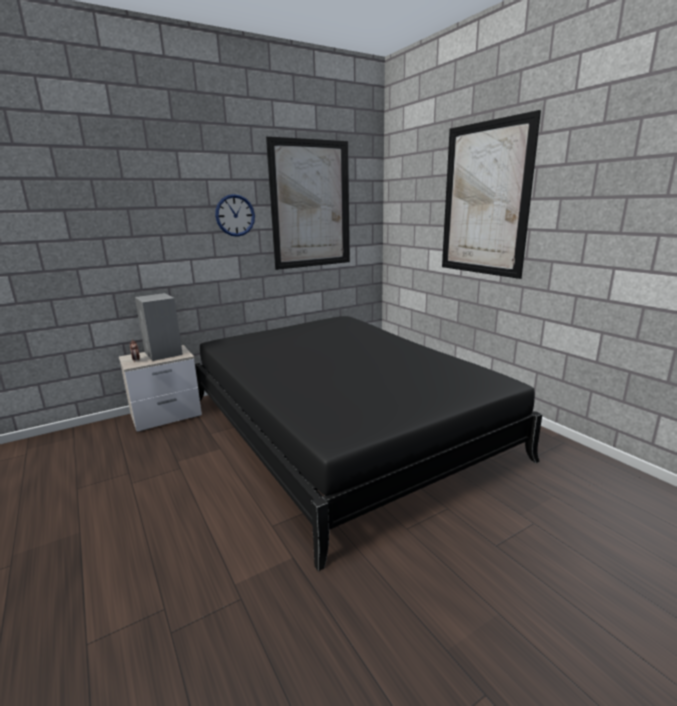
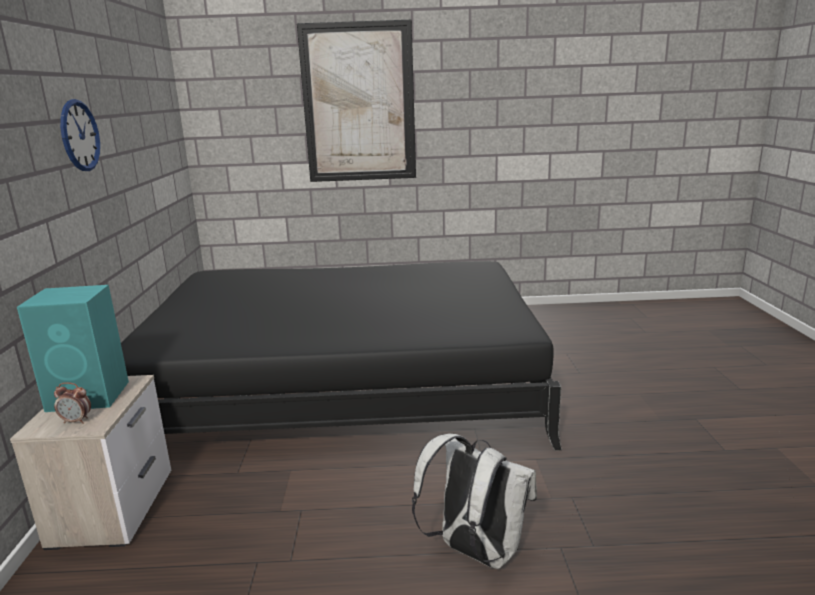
camera: 60 degrees left, 0 degrees up
grey speaker [135,293,183,361] -> turquoise speaker [17,285,129,412]
picture [266,136,350,270] -> none
none -> white backpack [412,434,537,569]

